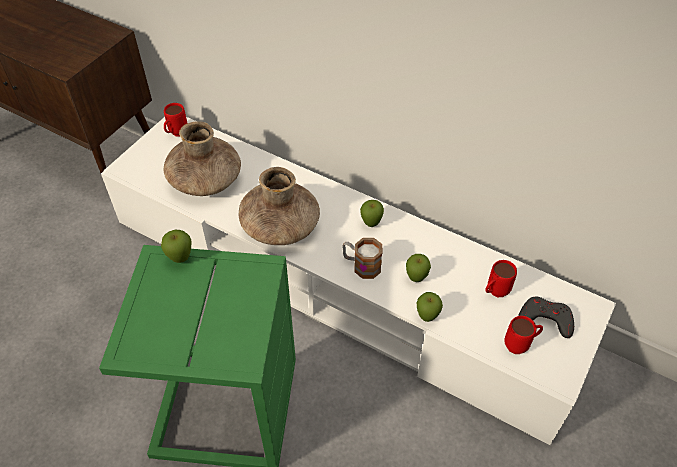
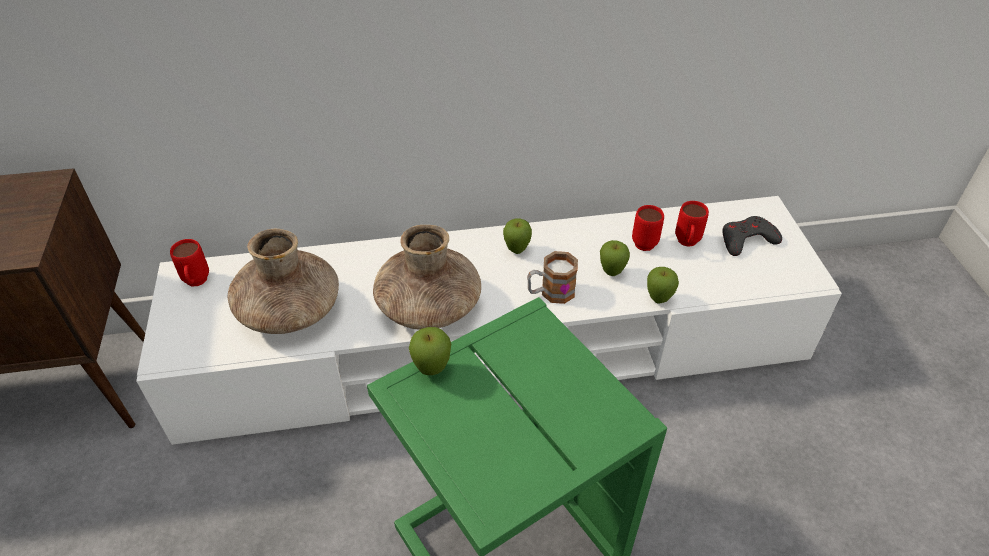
camera: 40 degrees left, 5 degrees down
red mug [504,316,543,354] -> red mug moved to [632,205,664,251]

